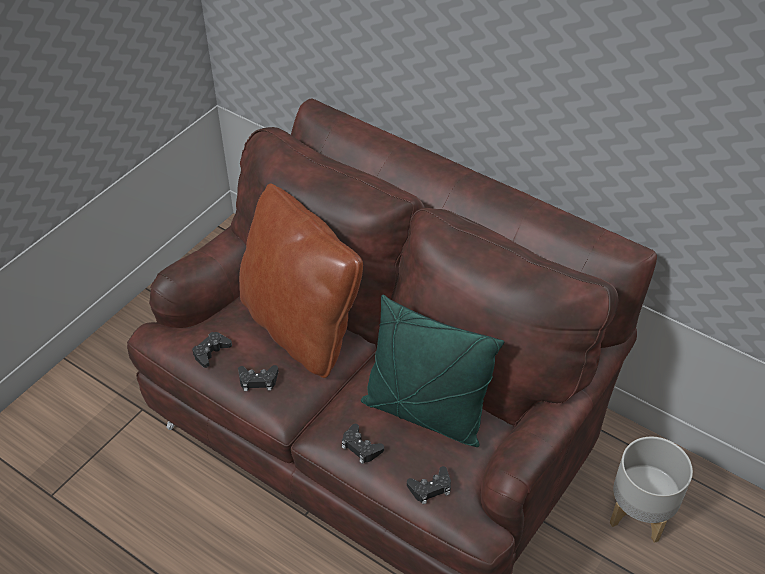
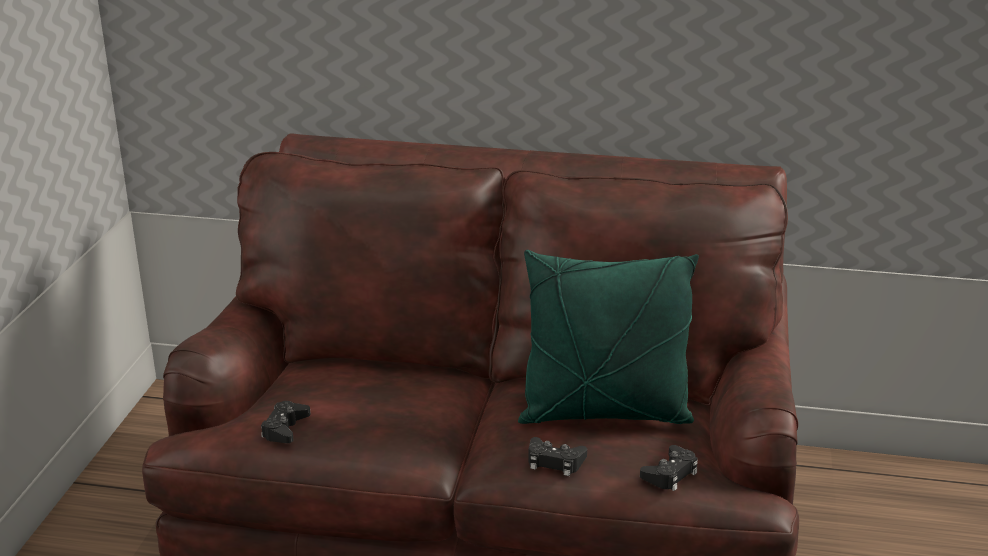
camera: 25 degrees left, 20 degrees down
black game controller [238,365,279,391] -> none
brown pillow [239,183,363,378] -> none
grey planter [610,436,693,543] -> none

